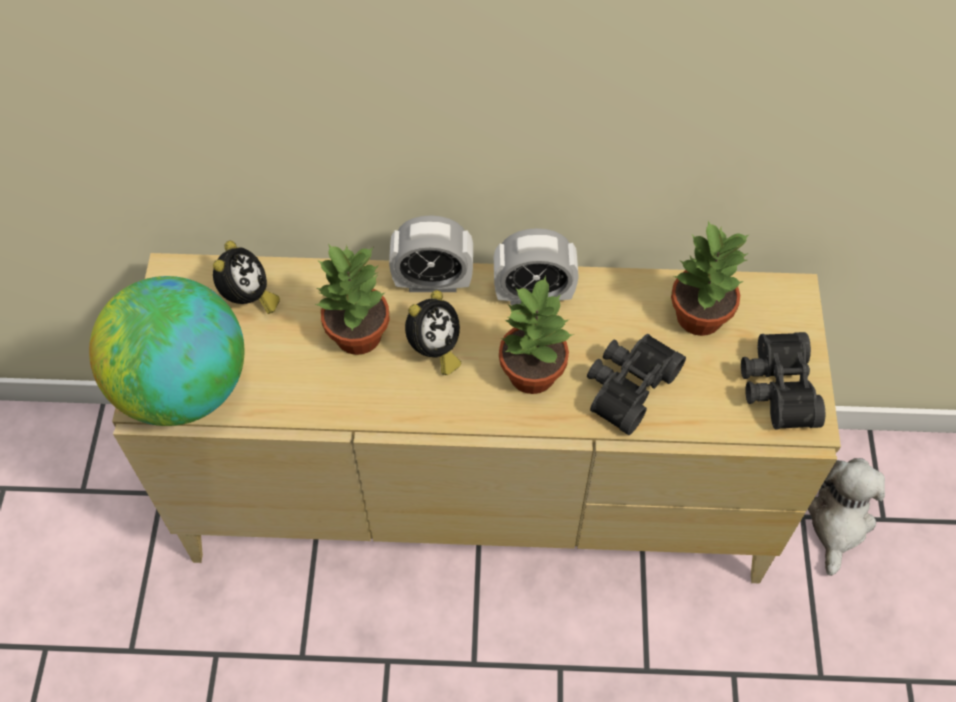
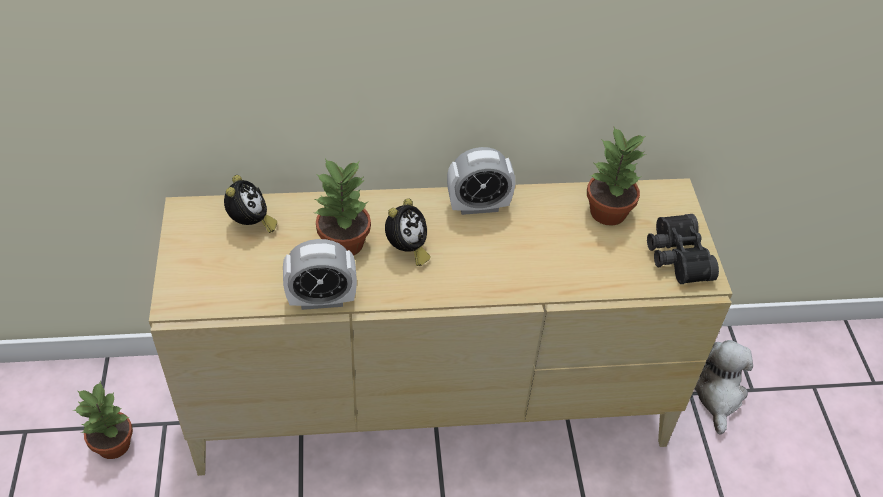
camera: 10 degrees left, 10 degrees down
globe [89,276,244,426] -> none
alarm clock [389,215,473,292] -> alarm clock moved to [283,239,357,310]
potted plant [499,276,574,394] -> potted plant moved to [73,381,133,459]
black binoculars [587,334,686,435] -> none

